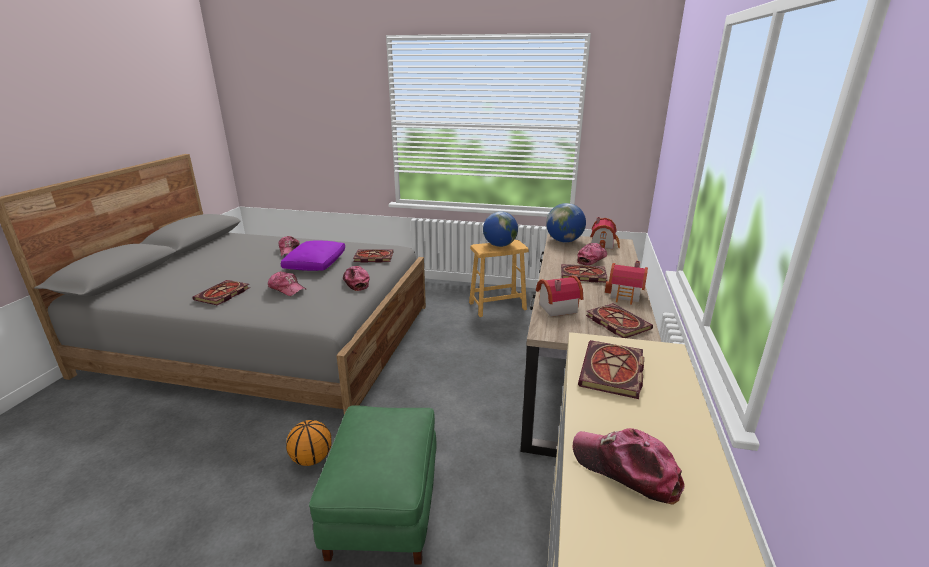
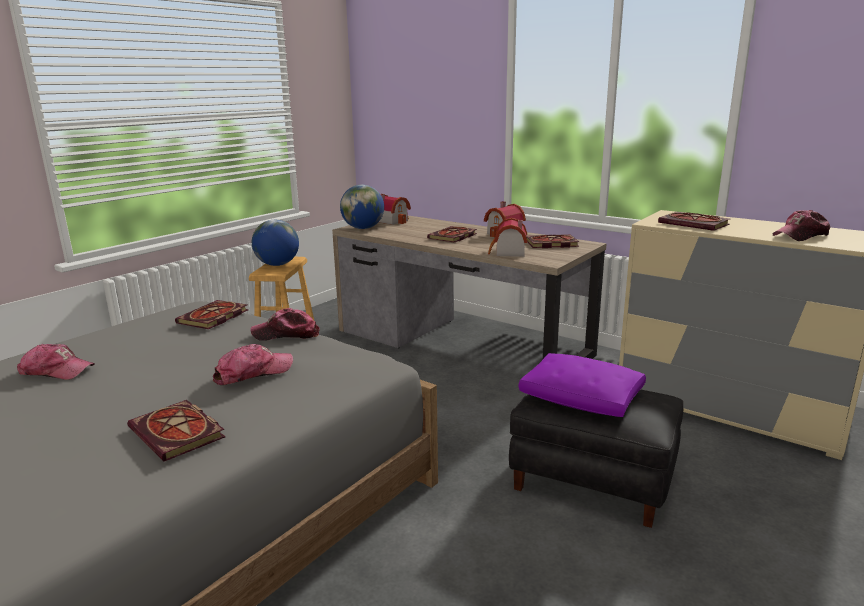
camera: 65 degrees left, 5 degrees down
purple pillow [281,240,345,271] -> purple pillow moved to [519,353,646,417]
basketball [286,420,332,466] -> none
green ottoman [309,405,437,565] -> black ottoman [509,389,683,528]
cap [577,243,607,265] -> none

